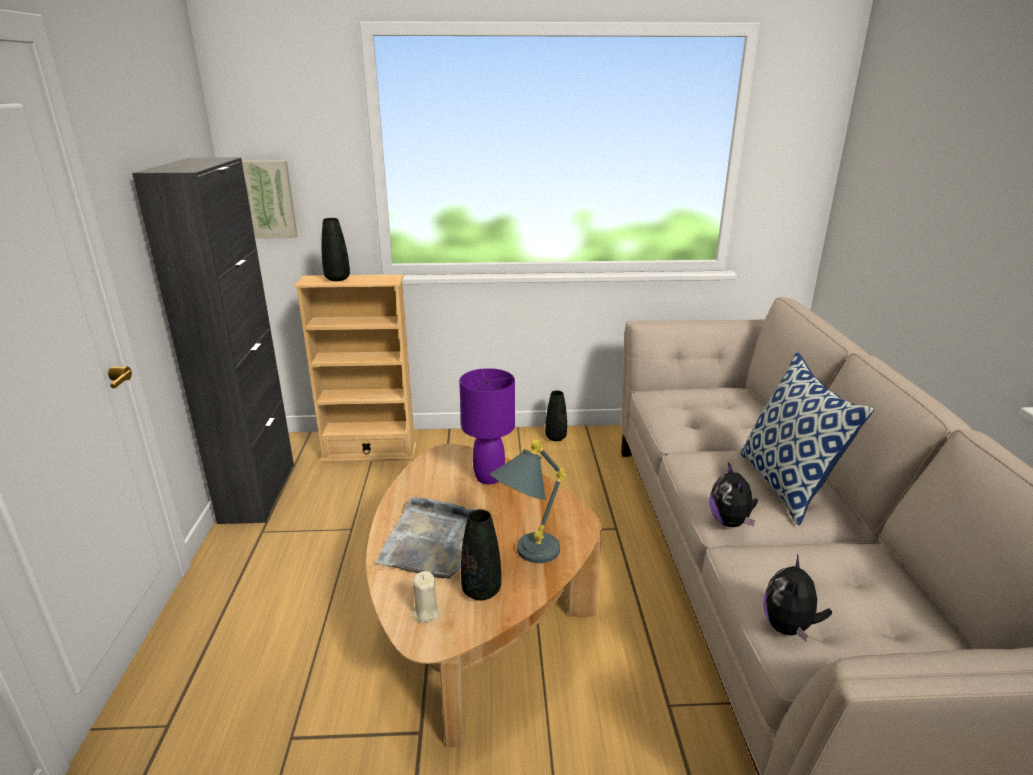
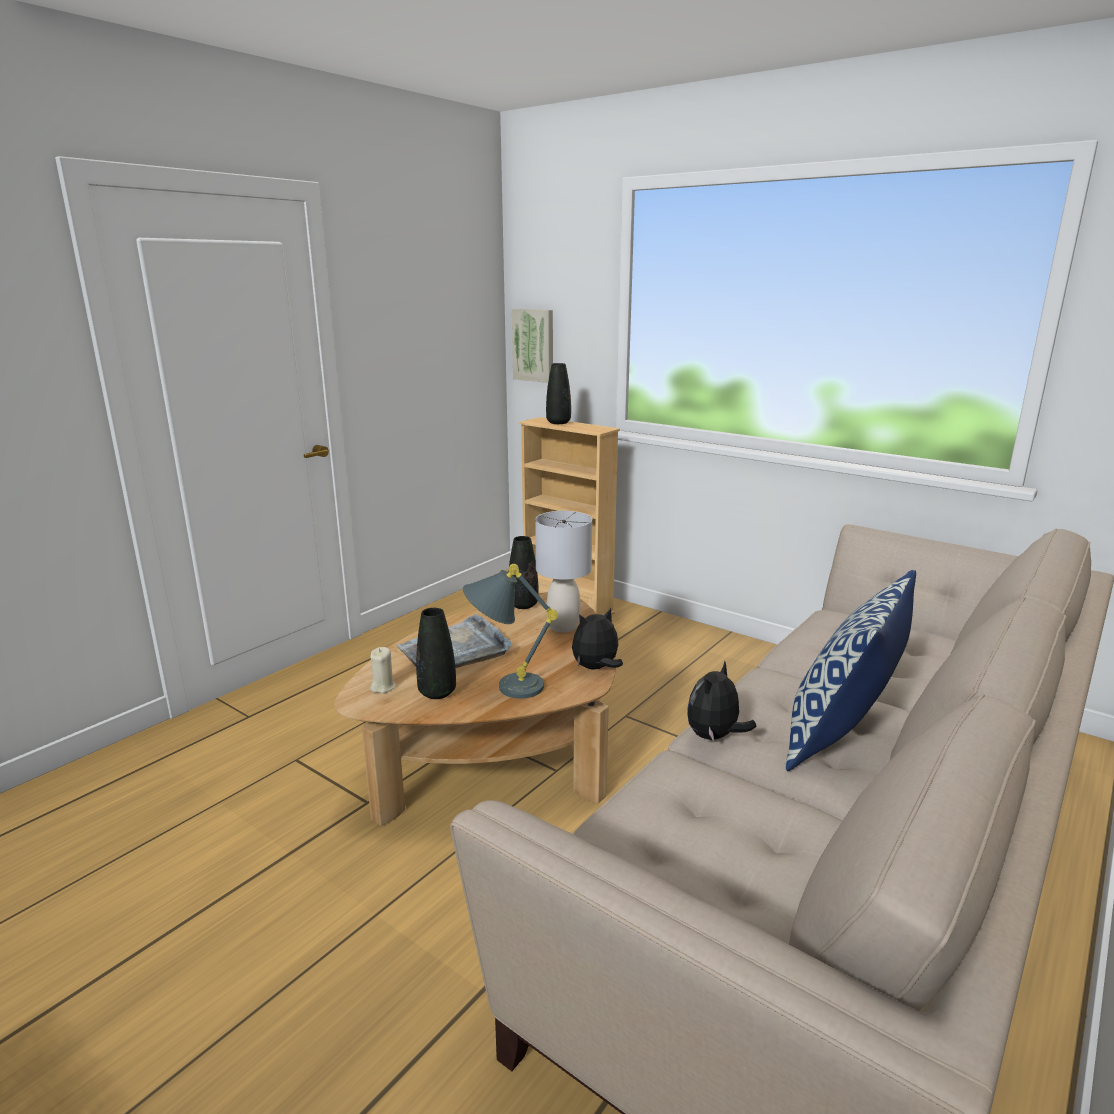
camera: 40 degrees right, 5 degrees down
black cabinet [132,157,294,524] -> none
purple table lamp [459,368,515,484] -> grey table lamp [535,511,592,633]
black vase [545,390,567,441] -> black vase moved to [509,536,539,609]
plush toy [763,554,832,642] -> plush toy moved to [572,608,623,669]

